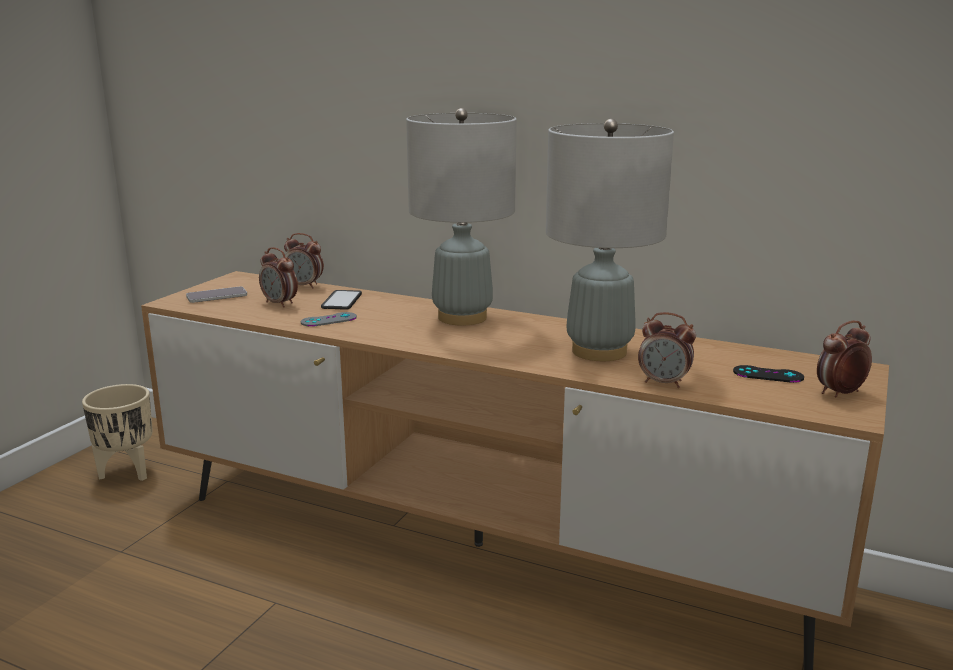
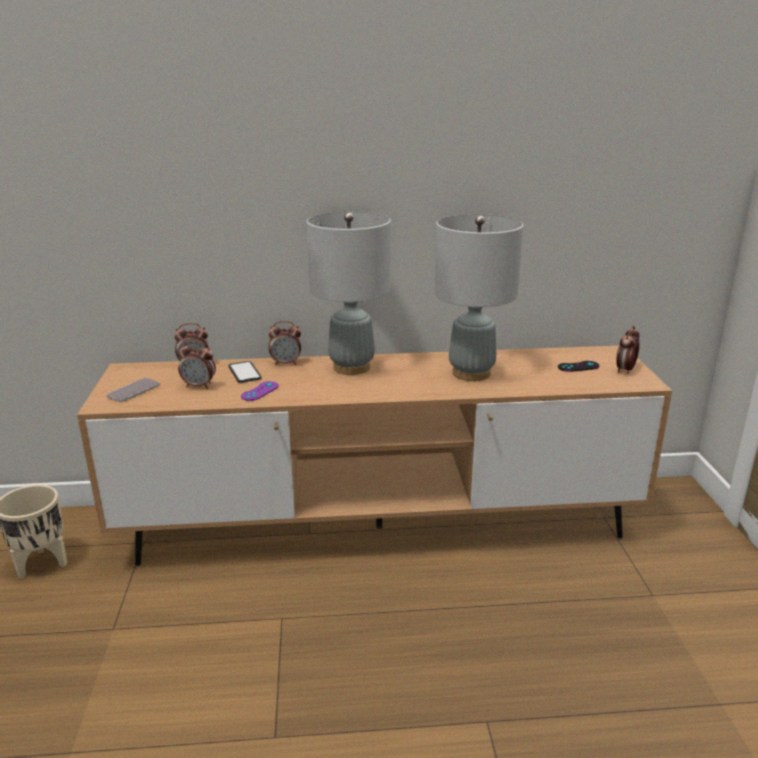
camera: 30 degrees left, 5 degrees up
grey game controller [301,312,357,327] -> purple game controller [241,381,279,401]
alarm clock [638,312,696,388] -> alarm clock moved to [268,321,301,366]

